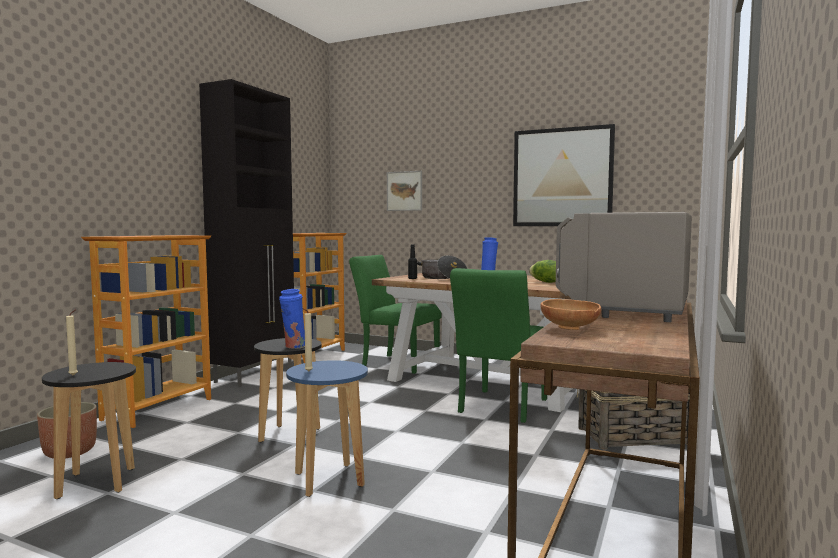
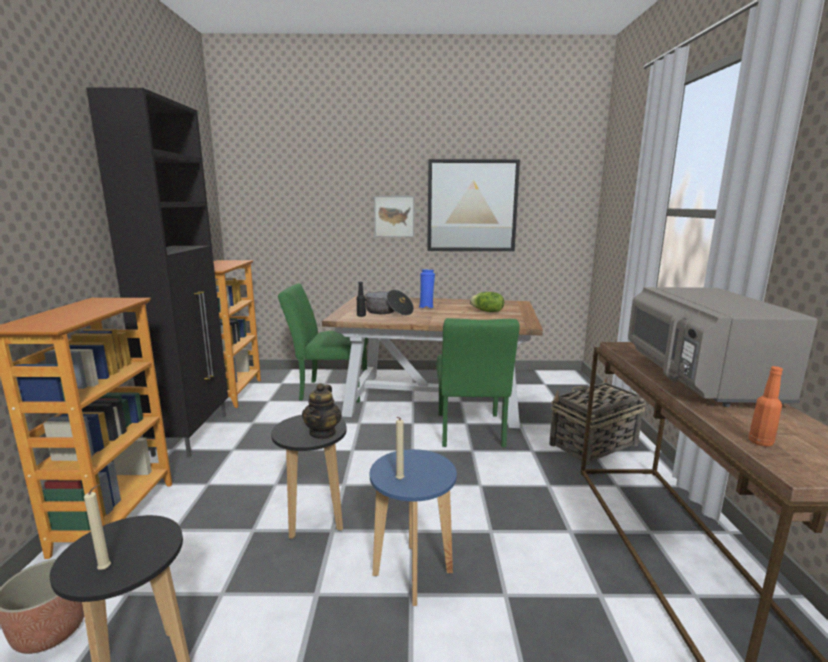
camera: 25 degrees left, 10 degrees up
blue vase [279,289,305,349] -> teapot [302,383,342,439]
picture [387,171,422,211] -> picture moved to [374,196,414,237]
brown bowl [541,299,601,330] -> orange bottle [749,366,783,447]

